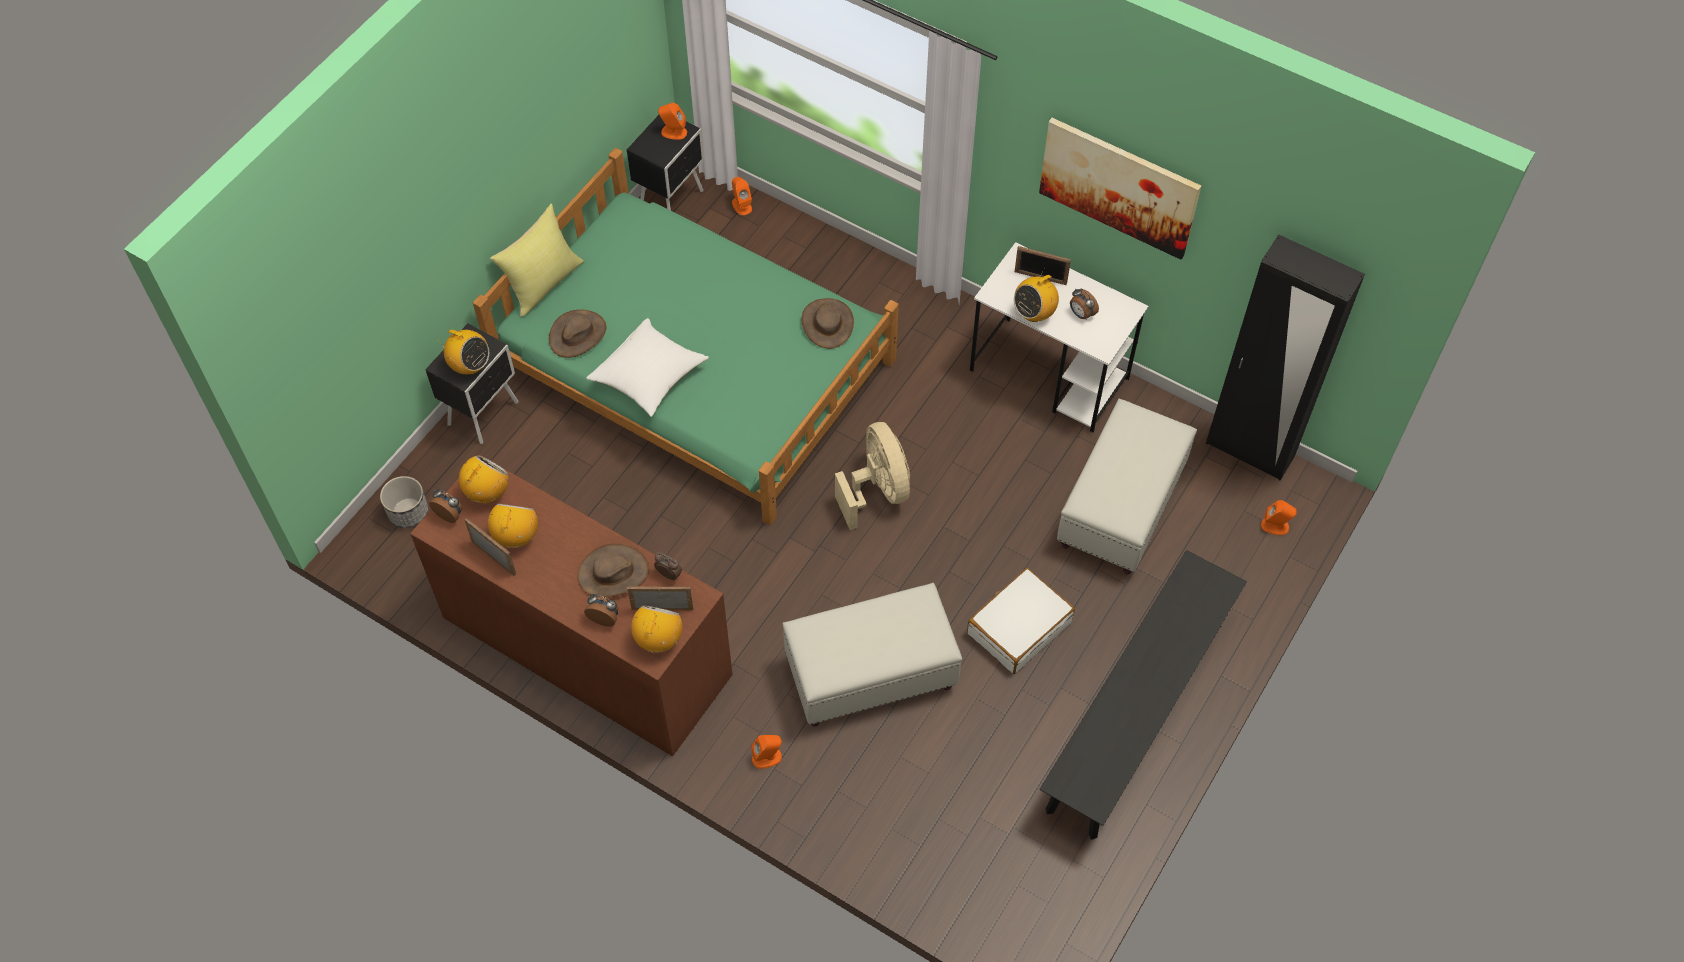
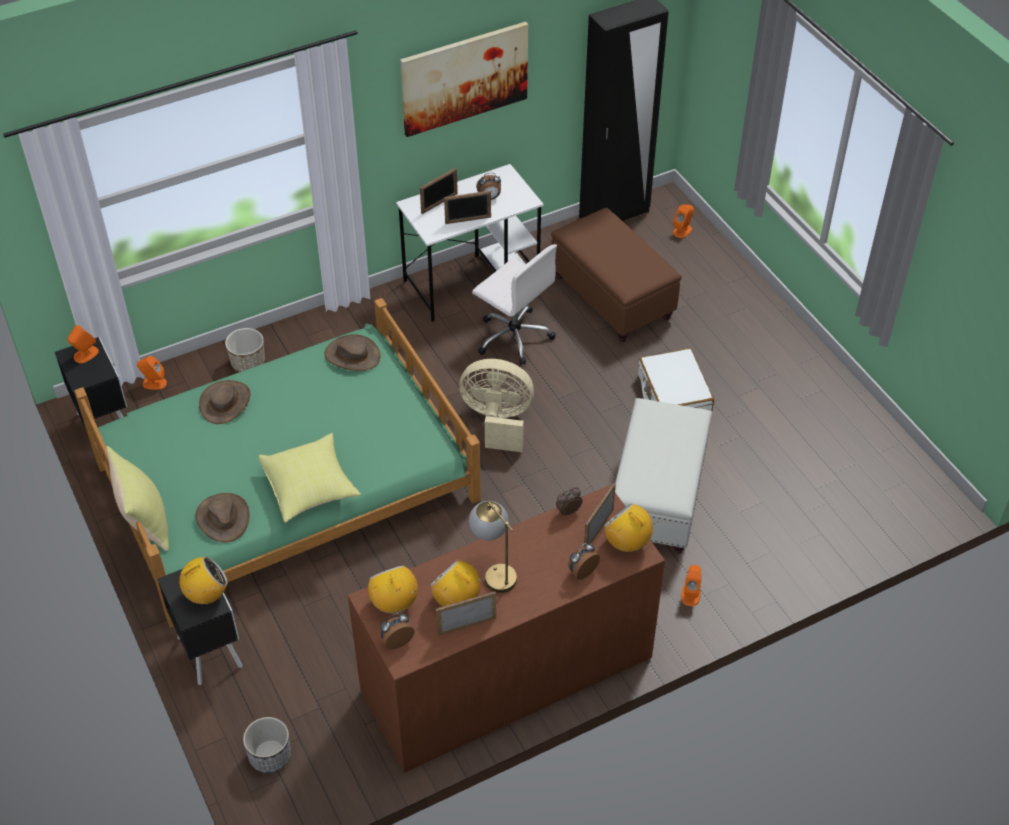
camera: 60 degrees left, 10 degrees down
brown hat [577,543,649,598] -> brown hat moved to [199,380,250,424]
white pillow [587,318,709,417] -> yellow pillow [258,433,361,523]
radio [1014,268,1059,322] -> picture frame [444,190,491,224]
black bench [1040,550,1247,840] -> none
white ottoman [1057,399,1197,574] -> brown ottoman [551,208,682,342]
none -> planter [225,328,265,372]
none -> table lamp [469,501,517,593]
none -> white office chair [472,244,557,365]

